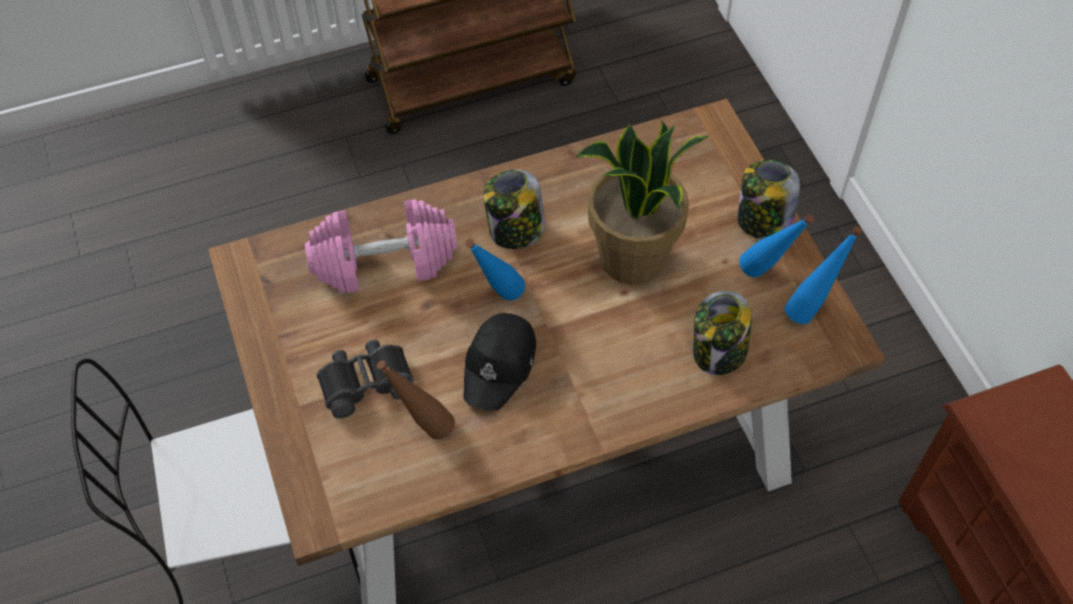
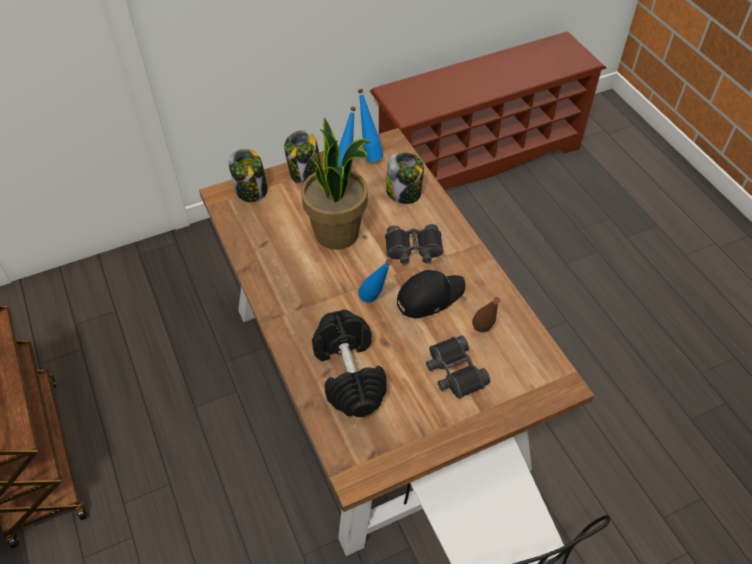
camera: 95 degrees left, 5 degrees down
pink dumbbell [305,199,458,293] -> black dumbbell [312,309,387,417]
black cap [464,313,536,411] -> black cap turned 45 degrees counterclockwise [397,270,465,318]
jar [483,170,545,249] -> jar moved to [229,149,268,202]
none -> black binoculars [385,224,444,264]

